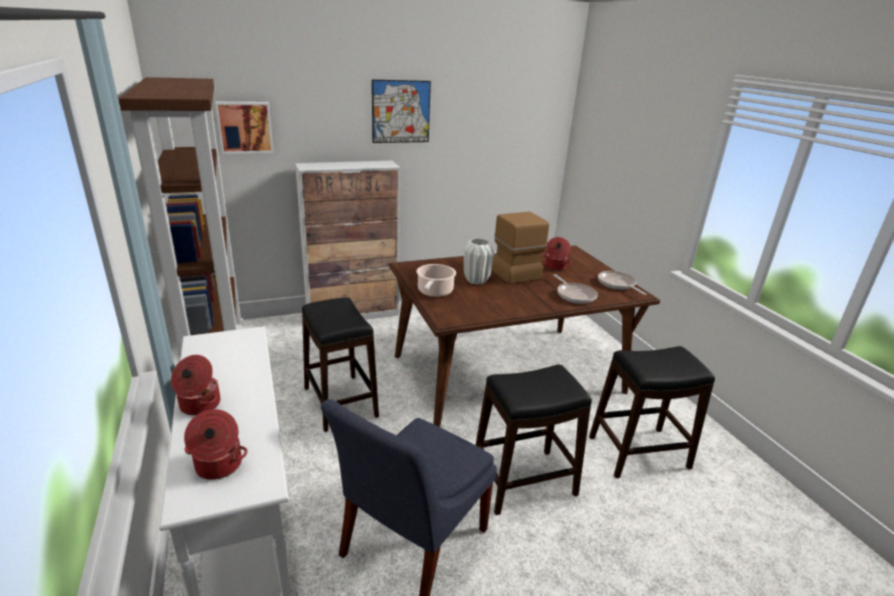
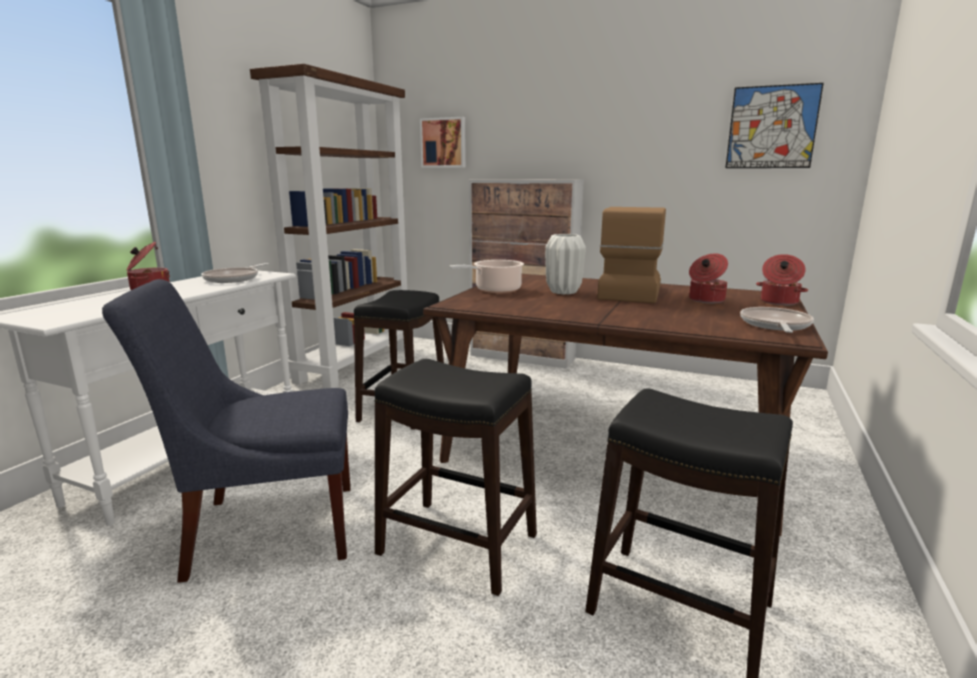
camera: 45 degrees right, 10 degrees down
cooking pot [184,409,248,480] -> cooking pot moved to [756,254,808,305]
picture [372,80,431,143] -> picture moved to [726,83,824,168]
frying pan [553,274,598,304] -> frying pan moved to [201,263,269,283]

